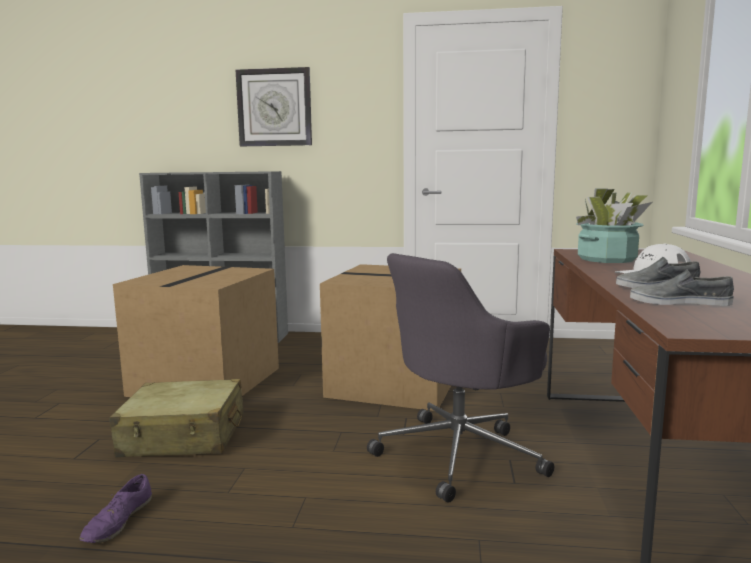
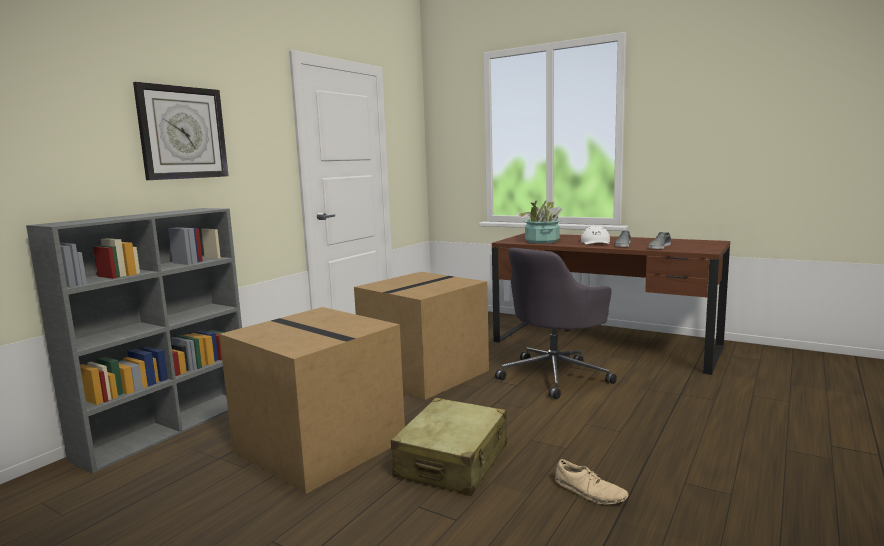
camera: 65 degrees left, 0 degrees up
purple shoe [79,474,152,543] -> beige shoe [555,459,628,505]
grey office chair [367,253,554,503] -> grey office chair turned 60 degrees clockwise [495,248,617,399]

